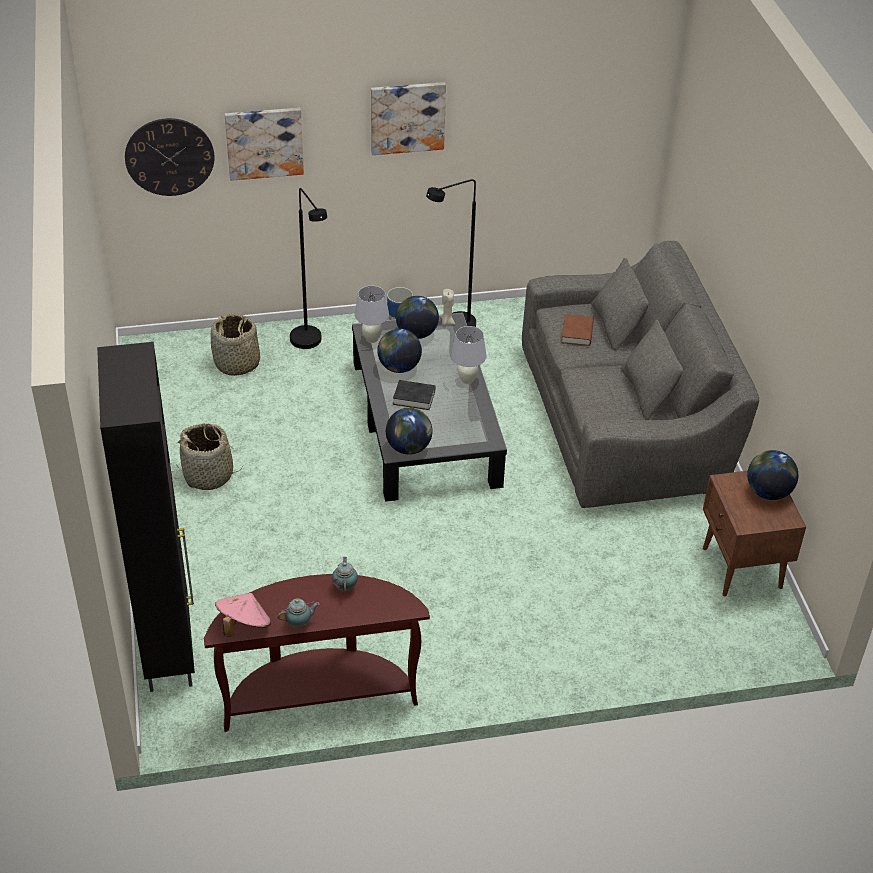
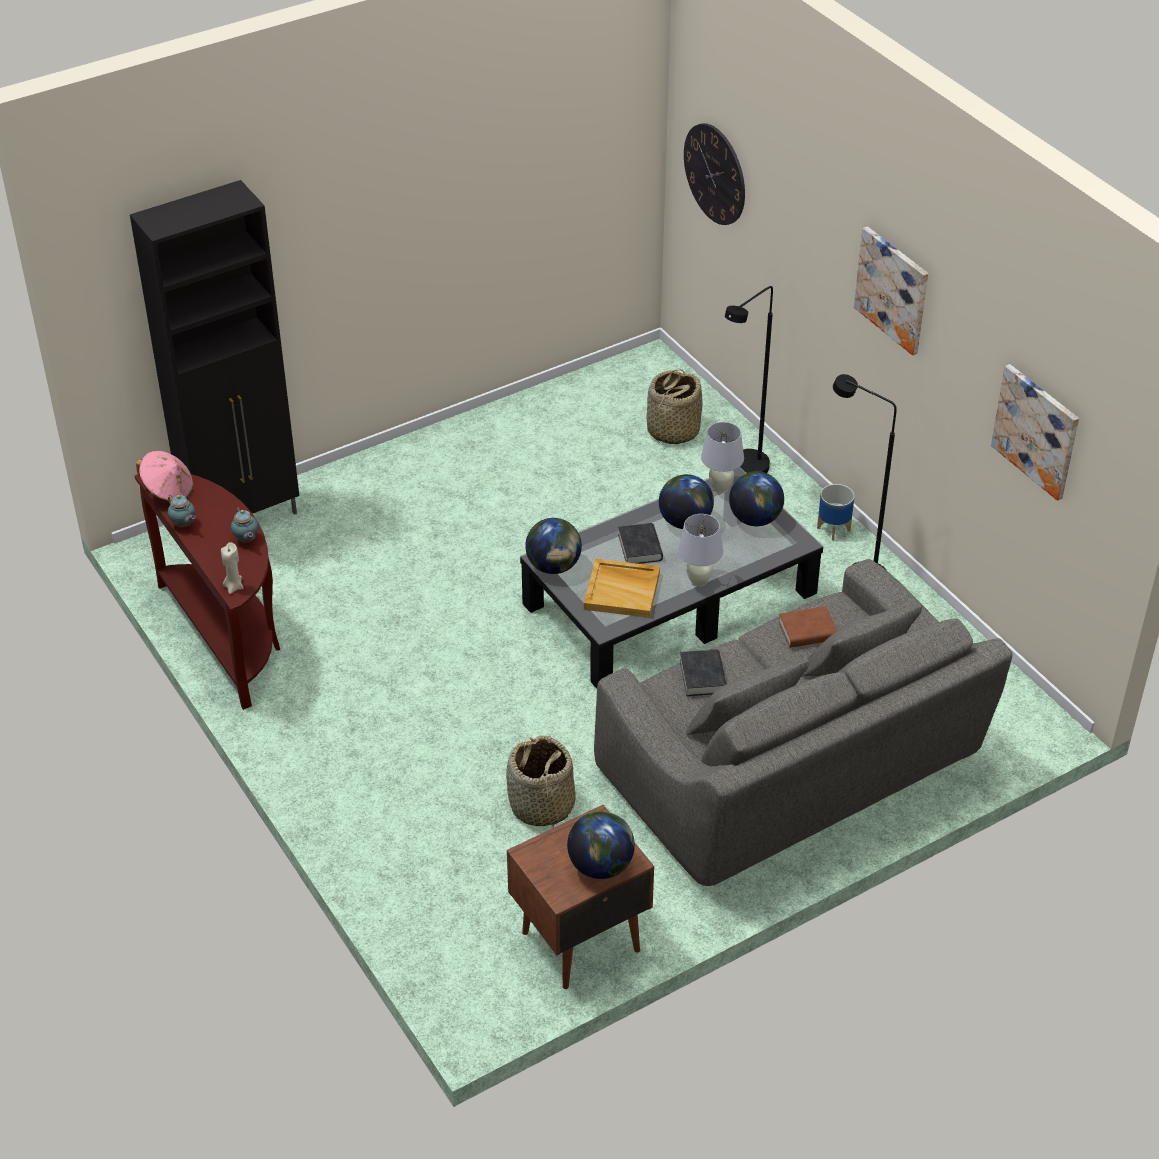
camera: 70 degrees right, 0 degrees up
basket [176,424,243,490] -> basket moved to [506,736,576,828]
picture [225,108,304,181] -> picture moved to [991,364,1079,501]
teapot [332,557,358,592] -> teapot turned 90 degrees clockwise [231,508,258,543]
beige candle [440,289,455,325] -> beige candle moved to [221,542,243,594]
none -> beige tray [584,558,660,618]
none -> black book [680,649,726,696]

